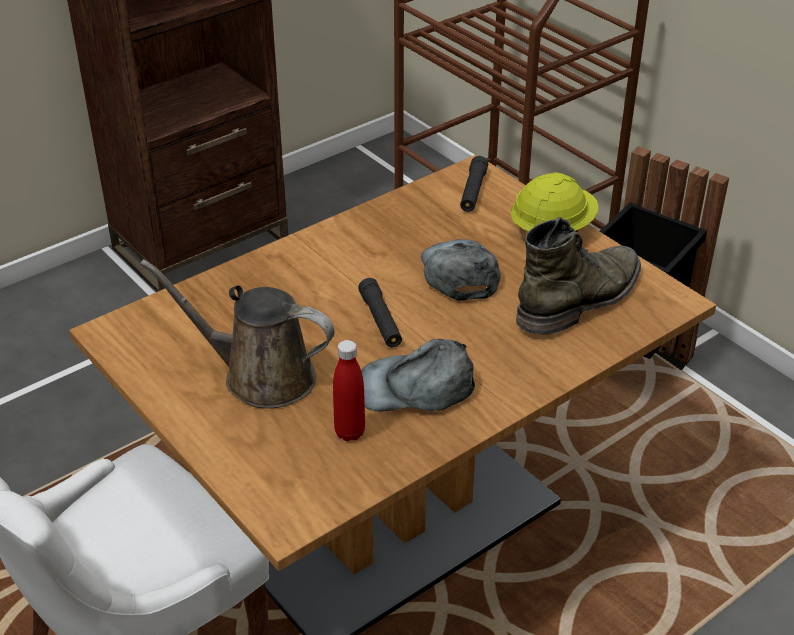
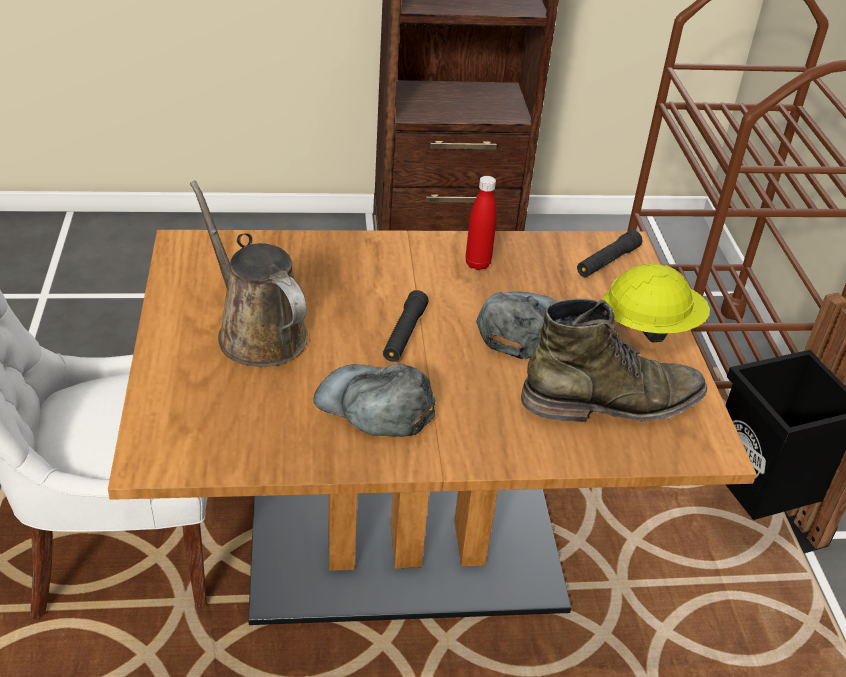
camera: 30 degrees right, 0 degrees up
red bottle [333,340,365,441] -> red bottle moved to [466,176,497,270]

